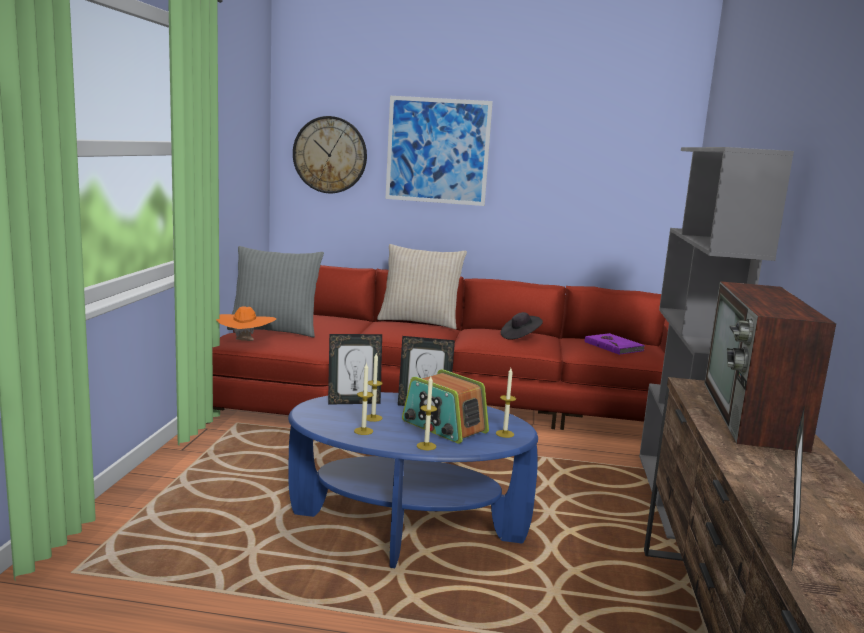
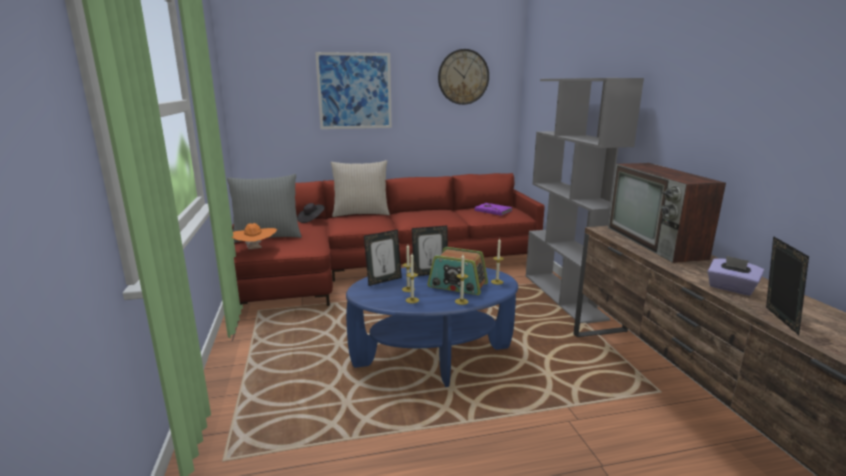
camera: 20 degrees left, 5 degrees up
wall clock [293,116,367,193] -> wall clock moved to [438,49,489,105]
black hat [501,312,543,340] -> black hat moved to [297,203,325,223]
none -> purple tissue box [707,255,764,296]

